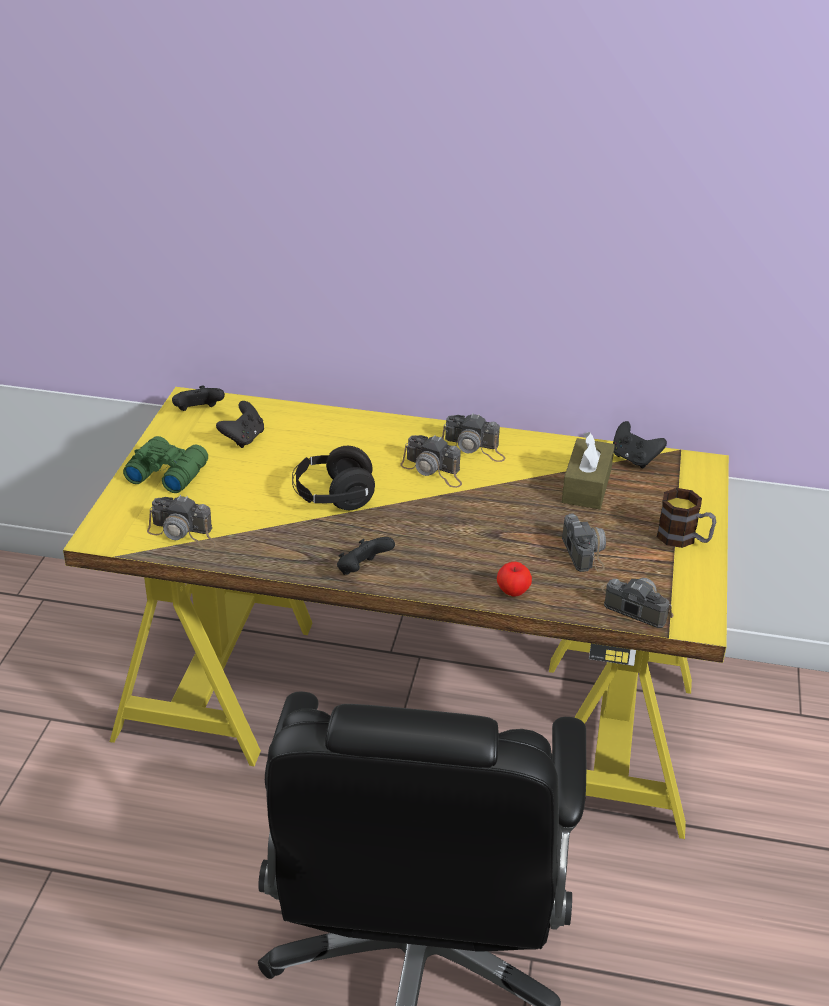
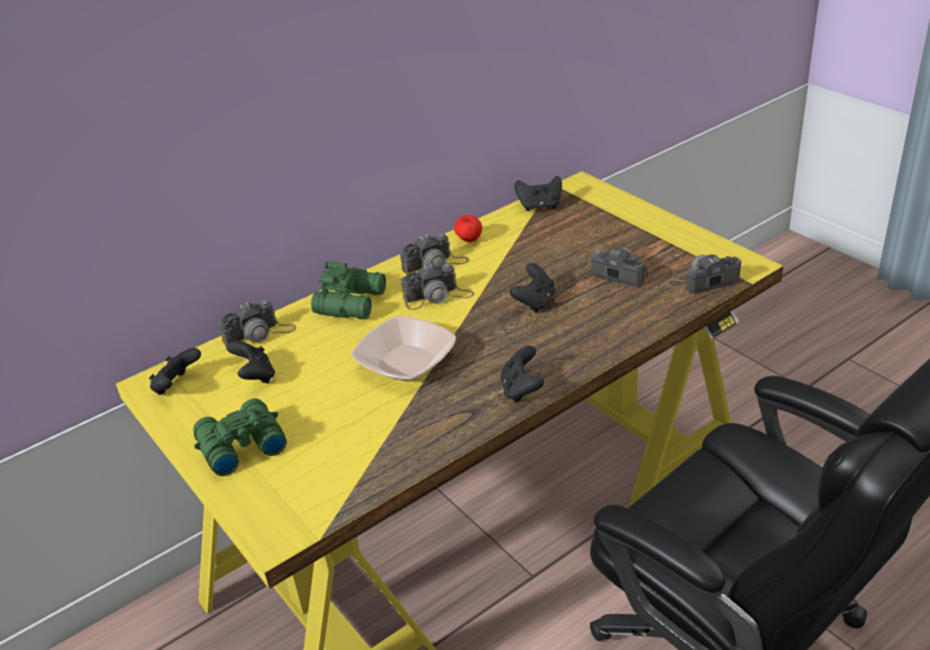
camera: 45 degrees left, 0 degrees up
camera [147,495,217,549] -> camera moved to [218,300,297,346]
black headphones [292,446,375,510] -> bowl [351,316,456,381]
apple [497,562,532,597] -> apple moved to [454,215,482,242]
brown tissue box [562,432,615,509] -> none
mug [657,488,716,548] -> none
none -> green binoculars [311,261,386,319]
none -> black game controller [509,263,555,313]

